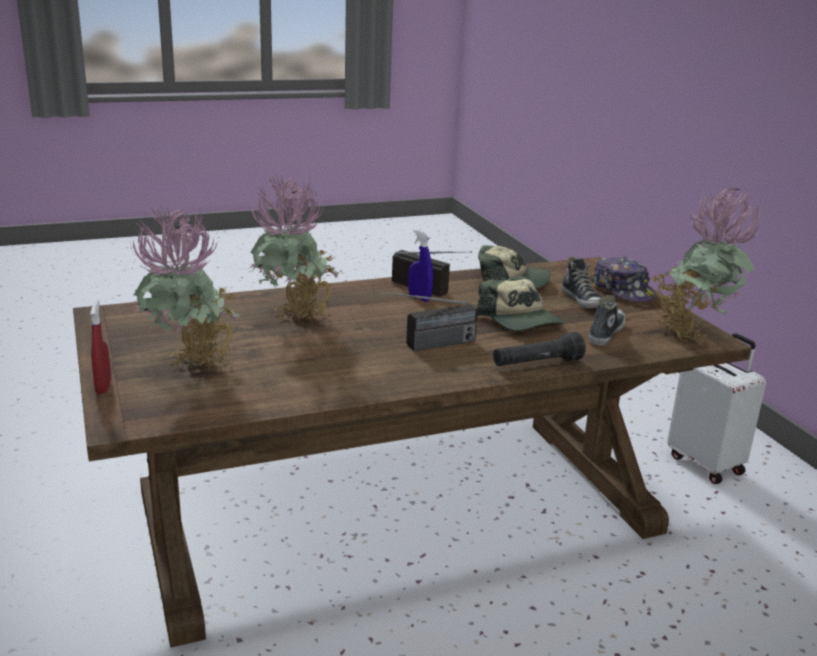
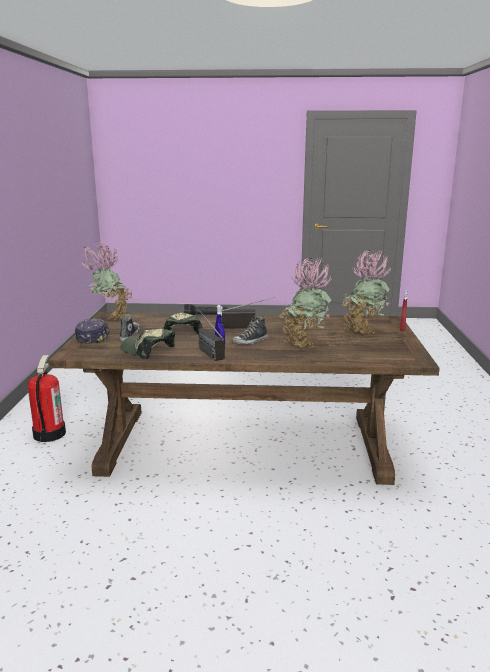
camera: 155 degrees left, 5 degrees down
shoe [589,295,625,345] -> shoe moved to [232,315,268,345]
white suitcase [667,333,766,484] -> fire extinguisher [28,355,66,442]

